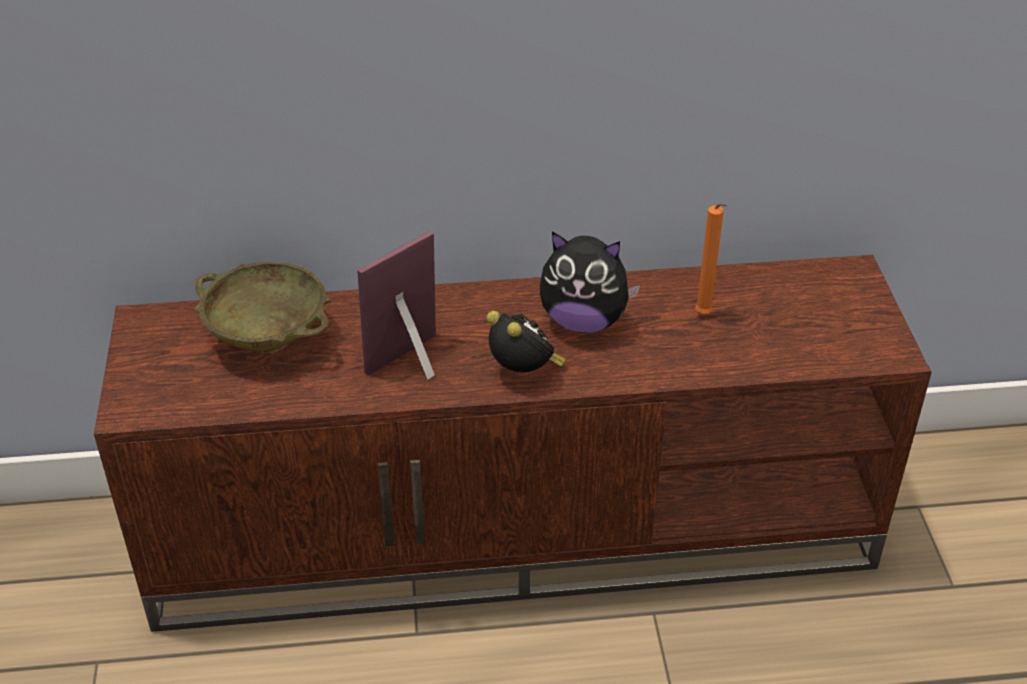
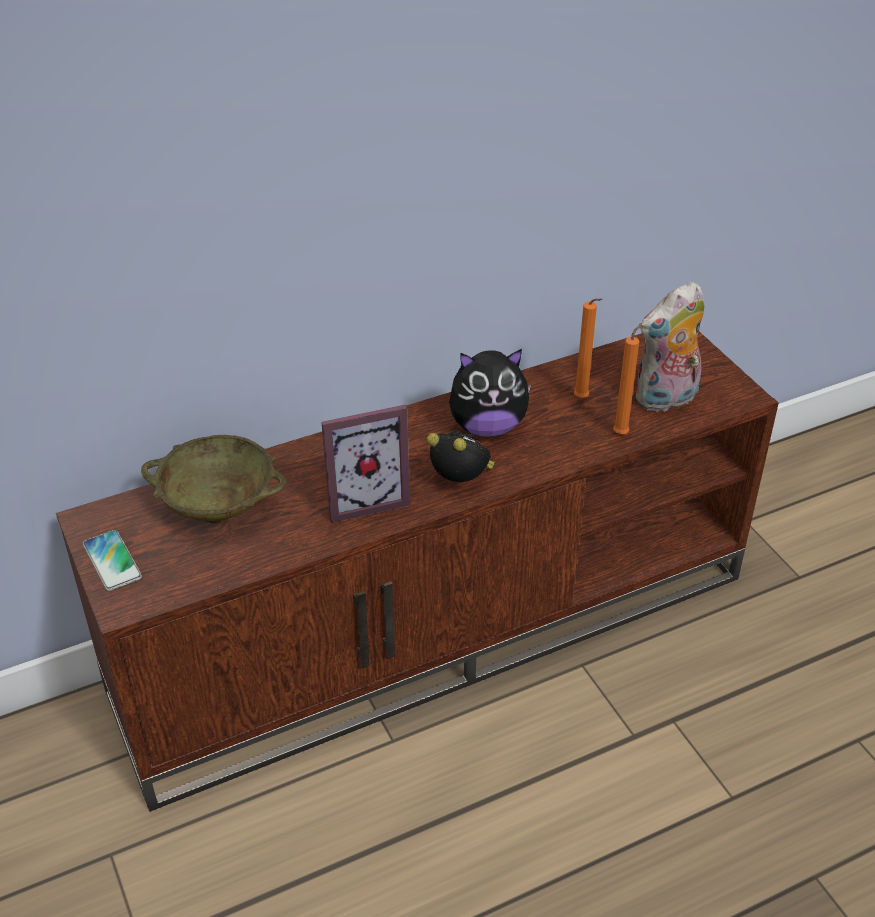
camera: 20 degrees left, 0 degrees up
picture frame [357,231,436,380] -> picture frame turned 135 degrees counterclockwise [321,405,411,523]
none -> phone [83,530,142,591]
none -> orange candle [613,323,642,434]
none -> plush toy [636,281,705,413]

